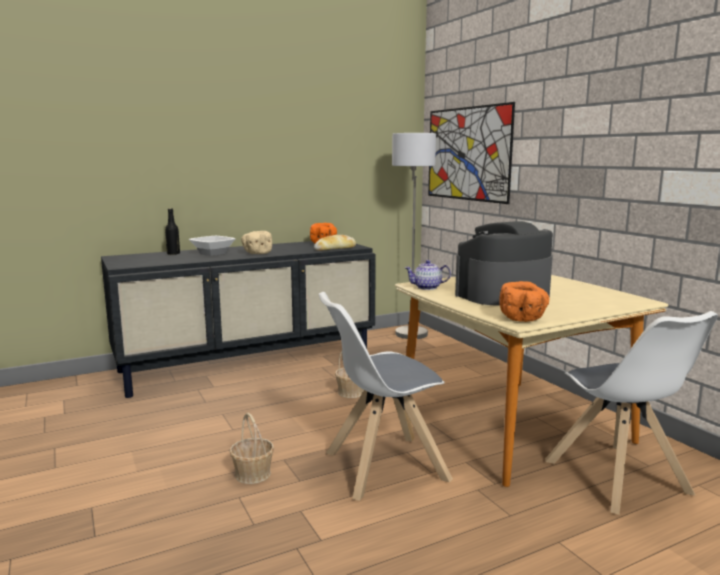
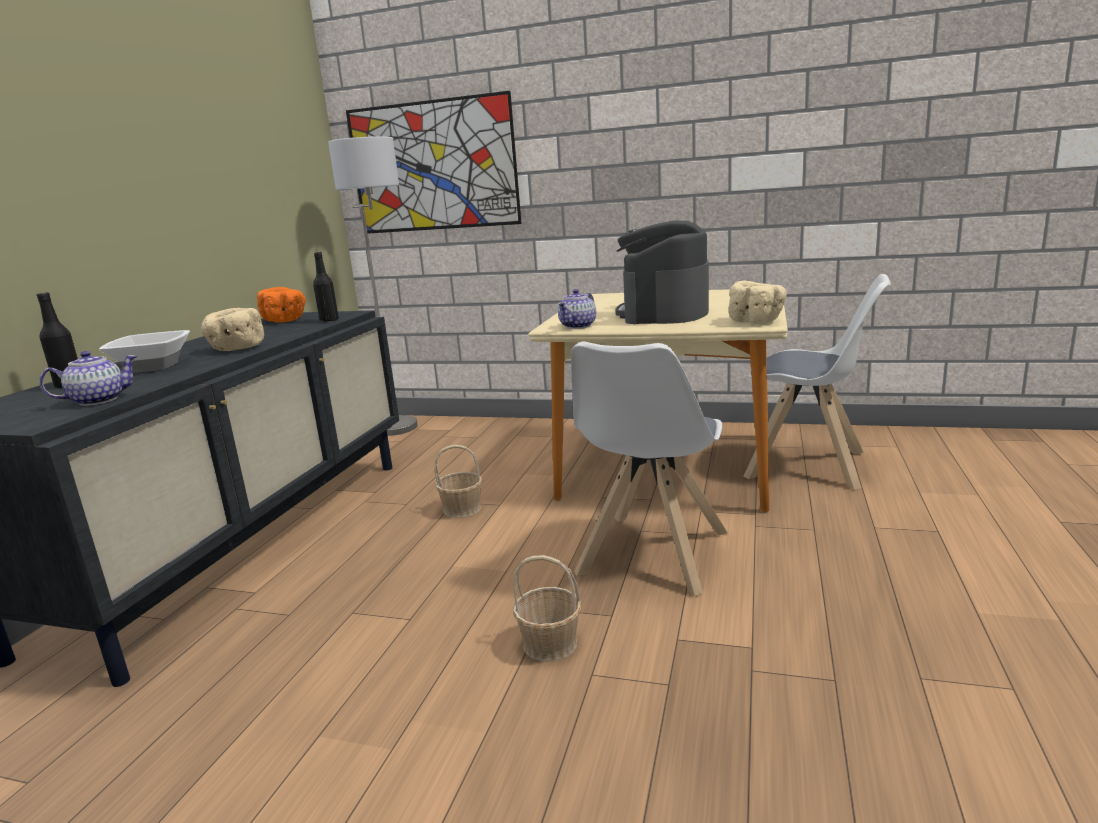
camera: 45 degrees left, 5 degrees up
bread [314,235,356,251] -> black bottle [313,252,339,322]
orange bowl [499,281,549,322] -> beige bowl [728,280,787,324]
none -> teapot [40,351,137,406]

